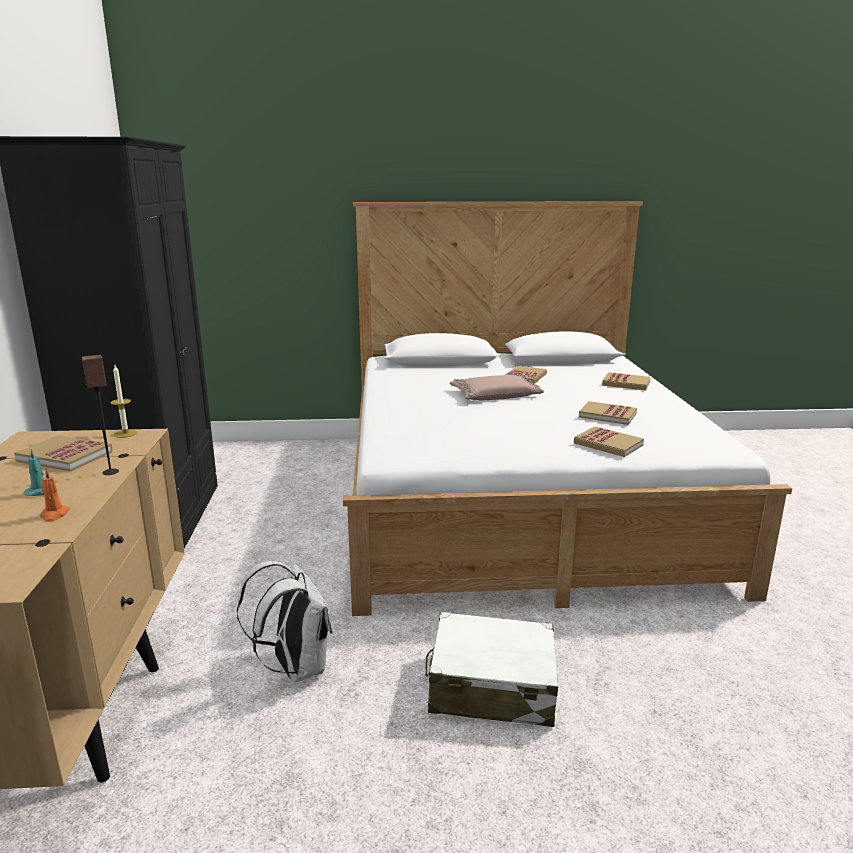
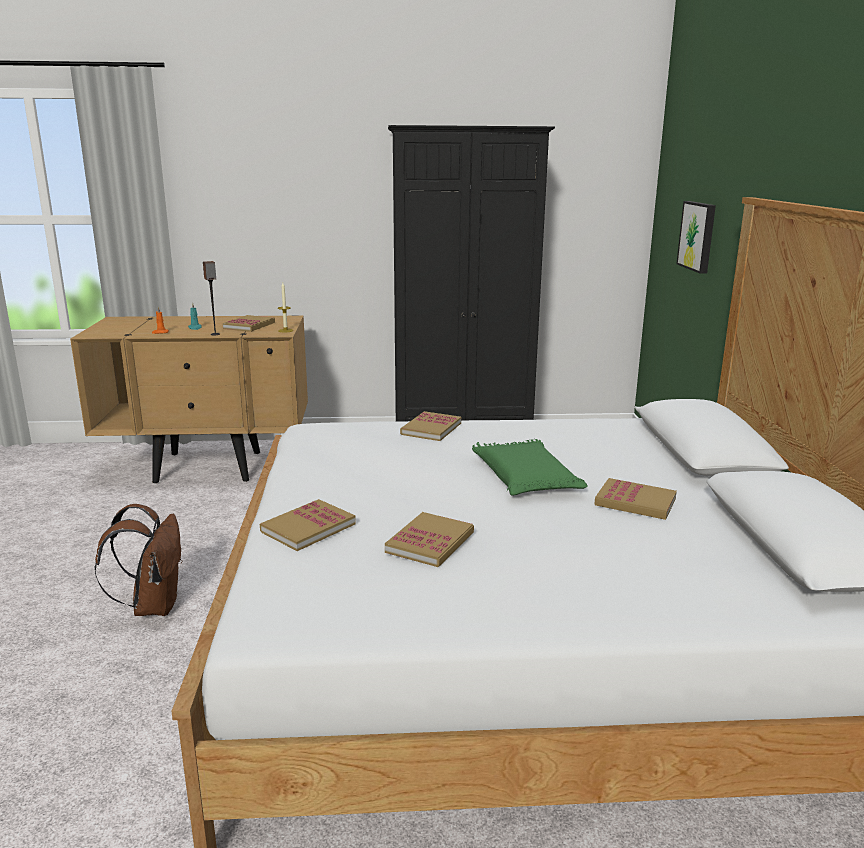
camera: 90 degrees right, 0 degrees up
white backpack [237,561,333,683] -> none
white suitcase [425,612,558,727] -> brown backpack [95,504,183,616]
beige pillow [449,375,544,400] -> green pillow [472,439,588,496]
book [602,372,651,390] -> book moved to [400,411,461,441]
none -> picture [676,201,716,274]

